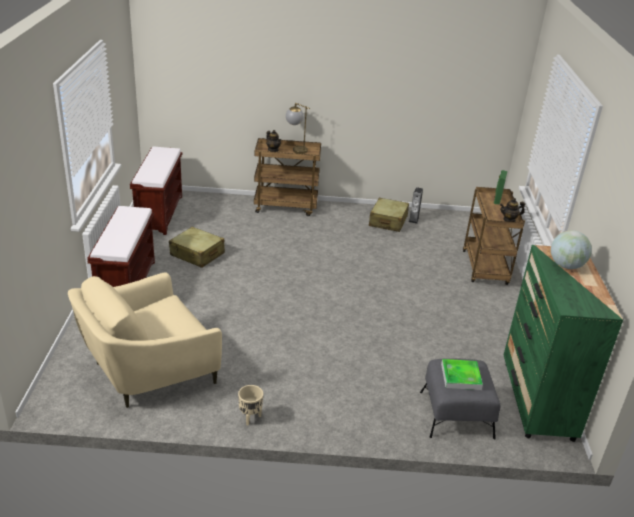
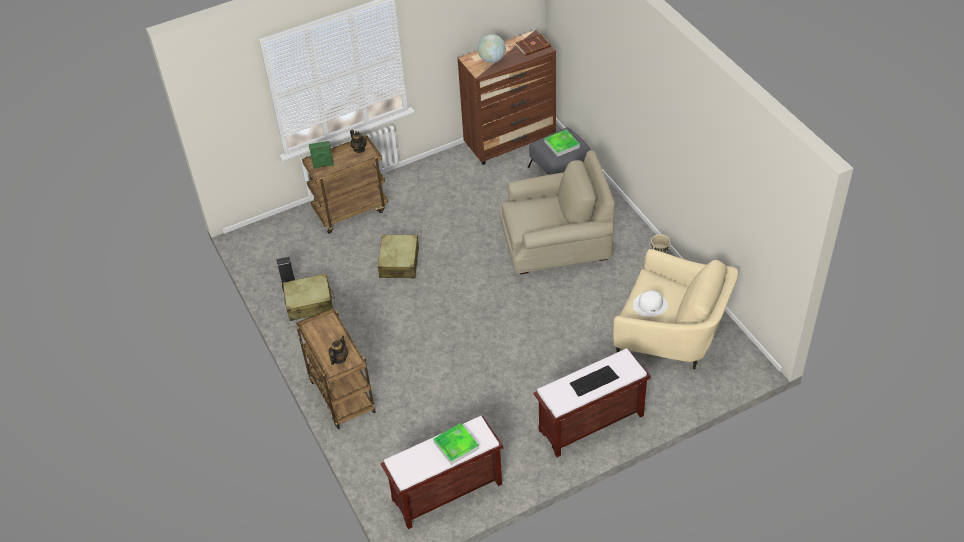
camera: 115 degrees left, 15 degrees up
beige suitcase [169,227,225,268] -> beige suitcase moved to [378,235,419,279]
table lamp [286,103,310,154] -> none
green dresser [504,245,623,442] -> brown dresser [458,30,556,165]
none -> tray [433,423,479,465]
none -> beige armchair [499,150,615,274]
none -> brown book [516,34,551,56]
none -> keyboard [570,365,619,397]
none -> white hat [633,290,668,317]

